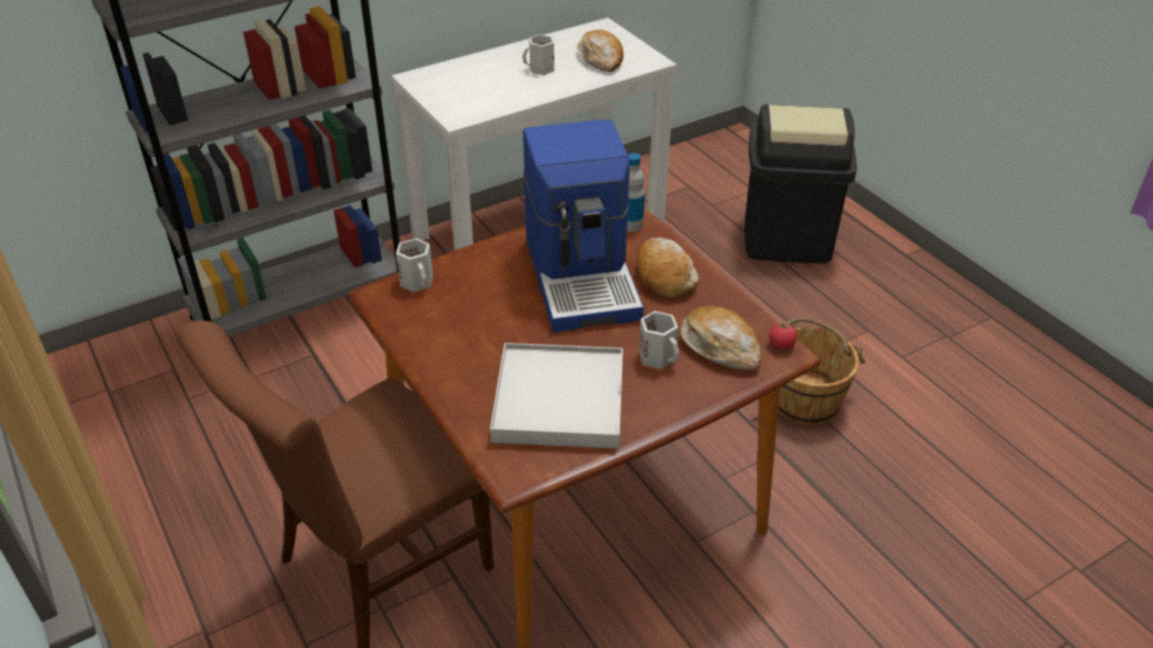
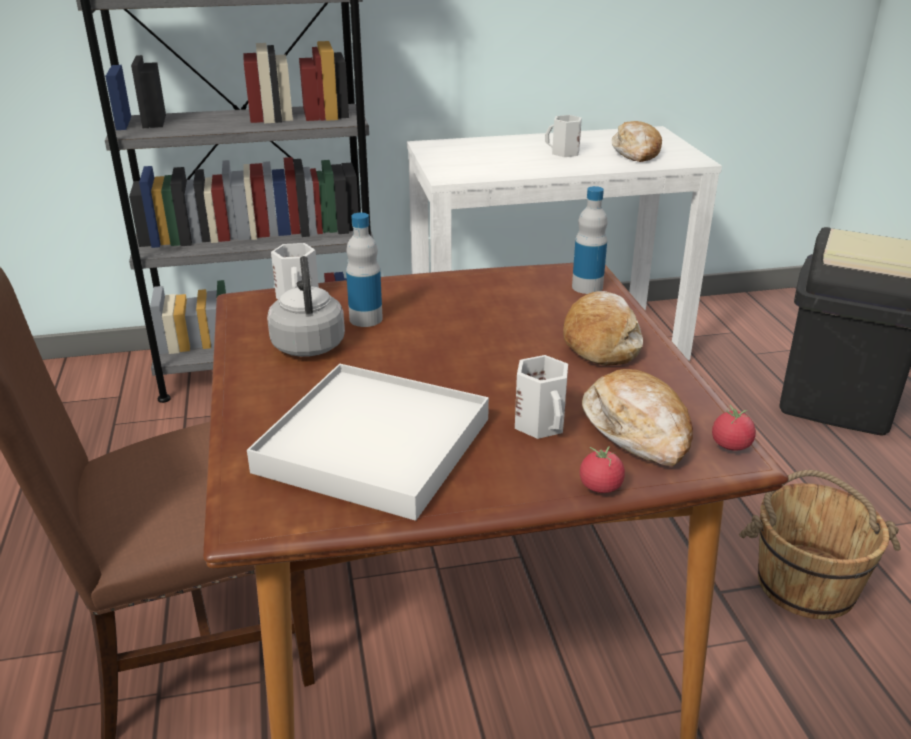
camera: 20 degrees right, 10 degrees down
coffee machine [523,119,644,332] -> none
none -> grey kettle [267,256,345,357]
none -> bottle [346,213,383,327]
none -> tomato [580,446,625,493]

